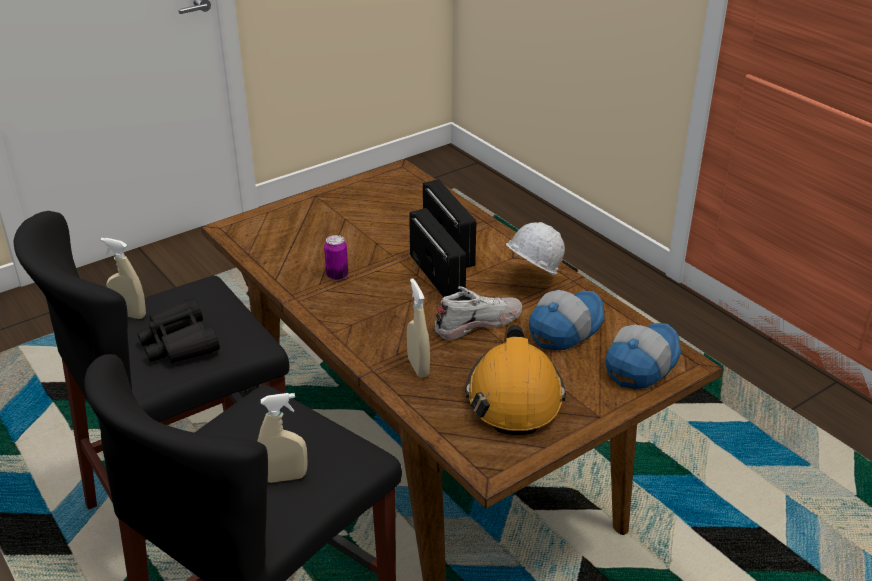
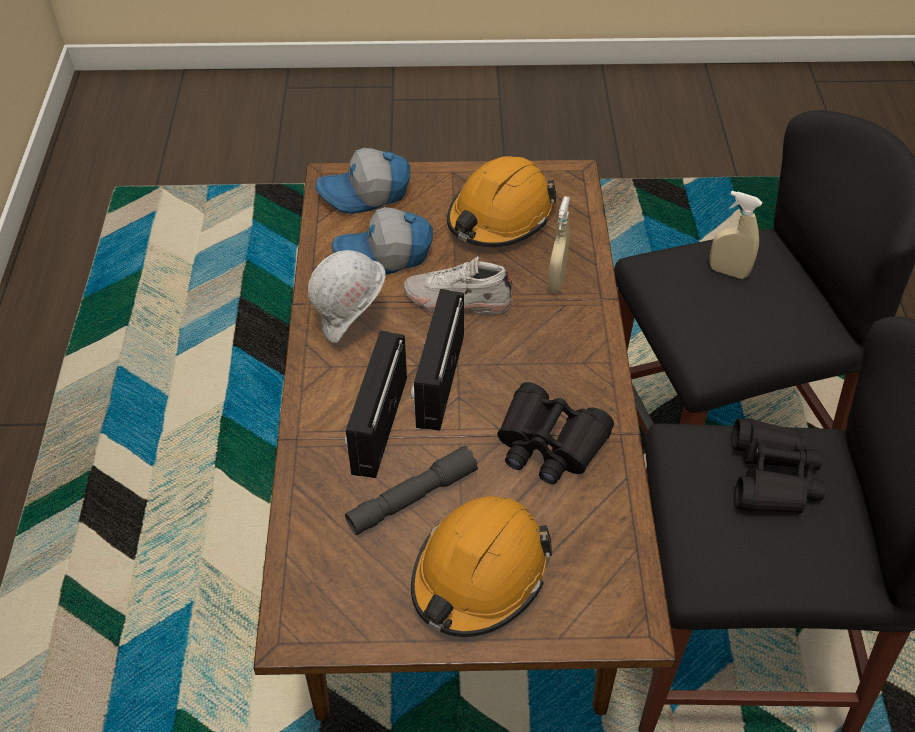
camera: 145 degrees left, 15 degrees up
beige spray bottle [101,238,146,319] -> none
can [324,235,348,280] -> black binoculars [497,382,614,484]
none -> grey flashlight [345,445,478,535]
none -> orange hard hat [411,496,552,637]

